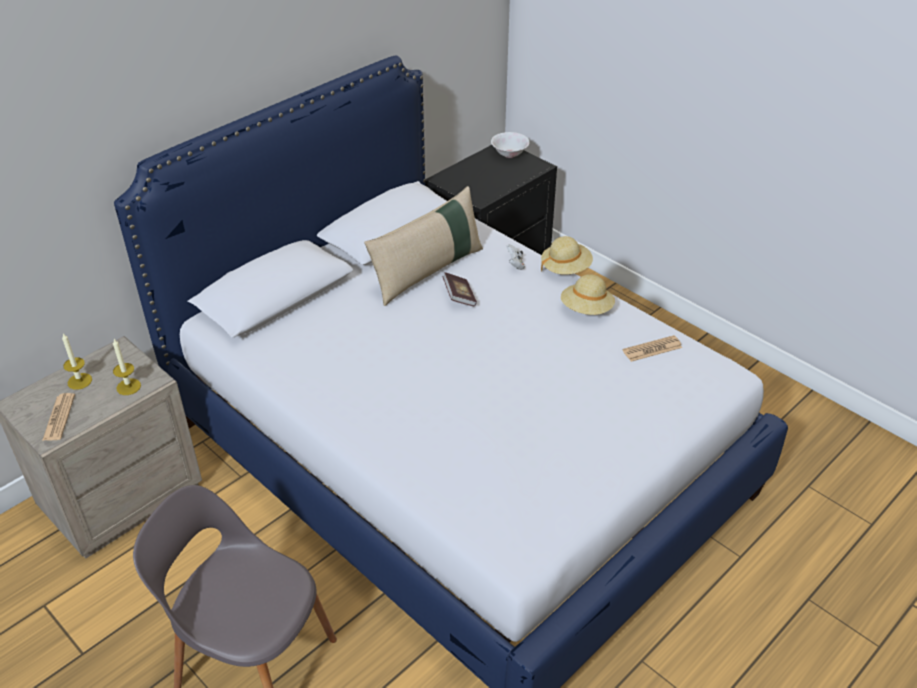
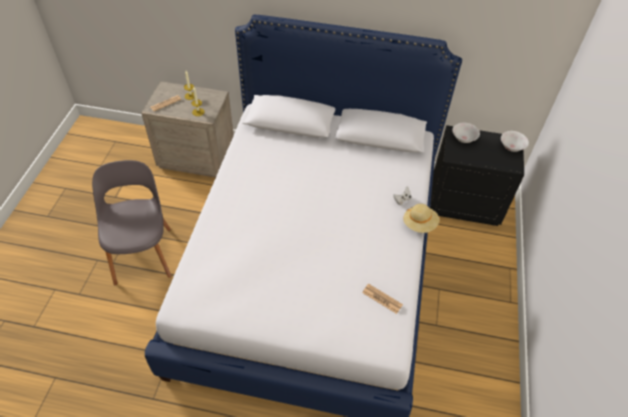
camera: 55 degrees right, 10 degrees up
beige pillow [364,186,483,306] -> none
book [443,272,477,307] -> none
beige hat [561,274,615,315] -> none
none -> white bowl [452,122,480,143]

